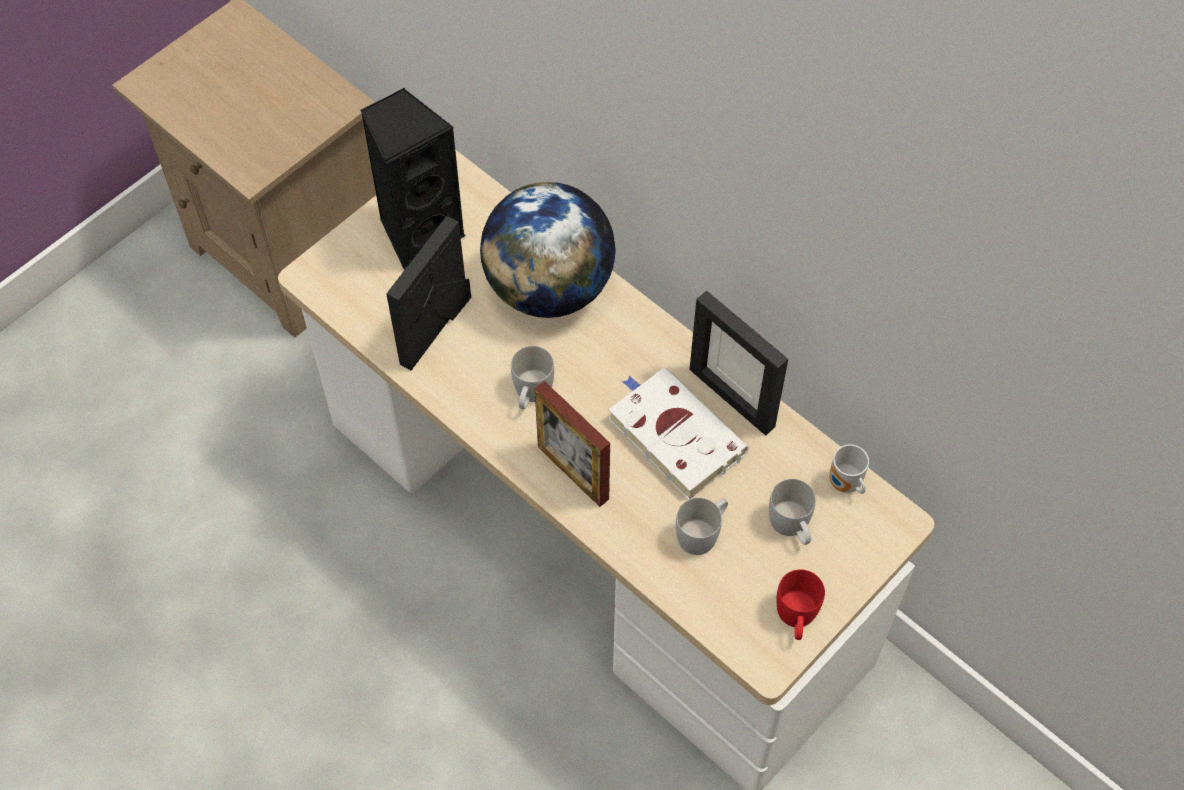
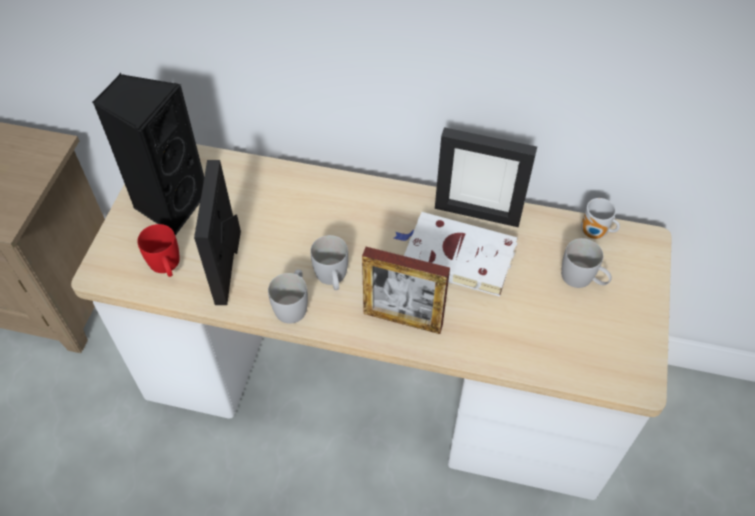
camera: 30 degrees left, 5 degrees down
globe [480,182,616,318] -> none
white mug [676,498,728,555] -> white mug moved to [268,269,308,324]
red mug [776,569,825,640] -> red mug moved to [137,224,180,277]

